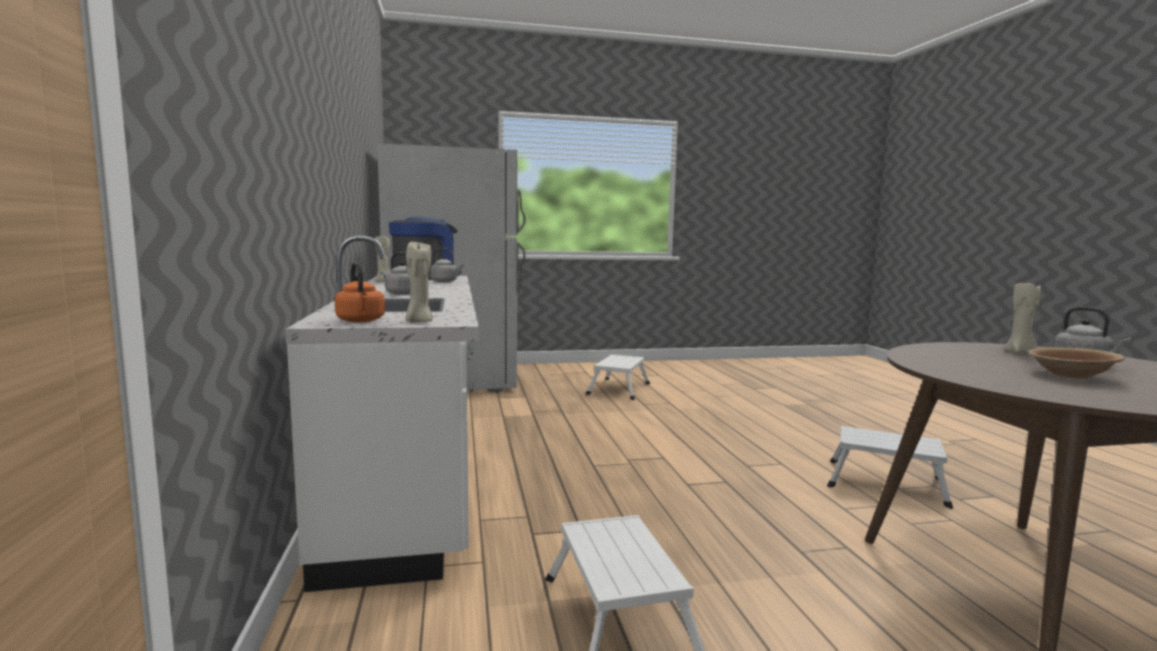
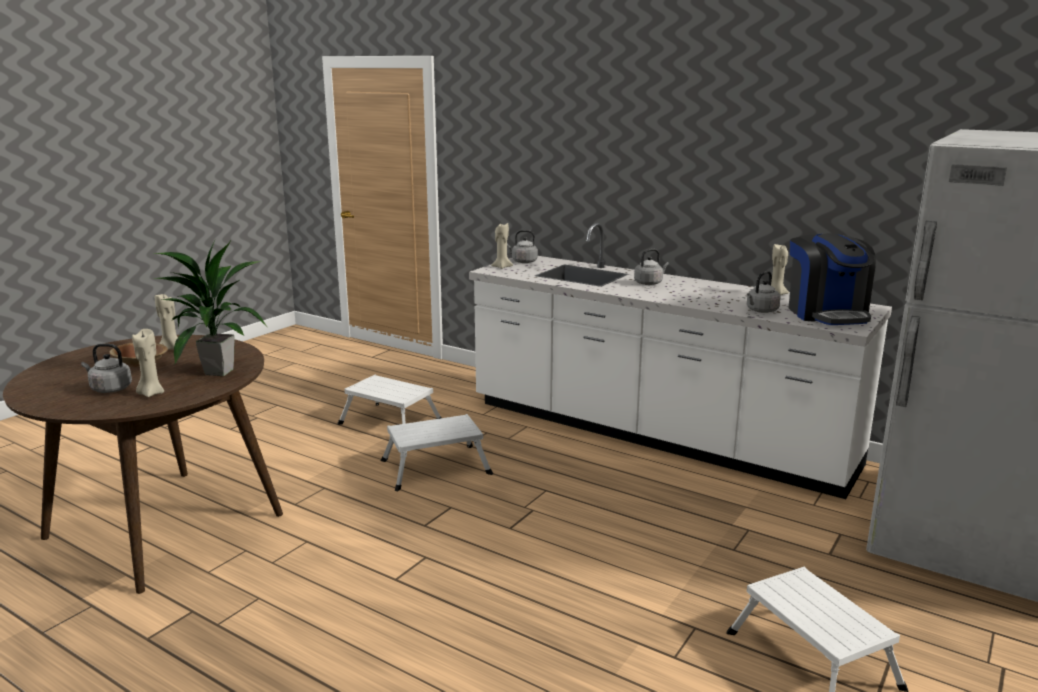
camera: 135 degrees right, 10 degrees up
orange kettle [335,262,385,322] -> grey kettle [507,230,538,263]
white step ladder [827,425,953,509] -> white step ladder moved to [381,414,493,491]
none -> potted plant [155,238,266,376]
none -> beige candle [155,293,178,350]

